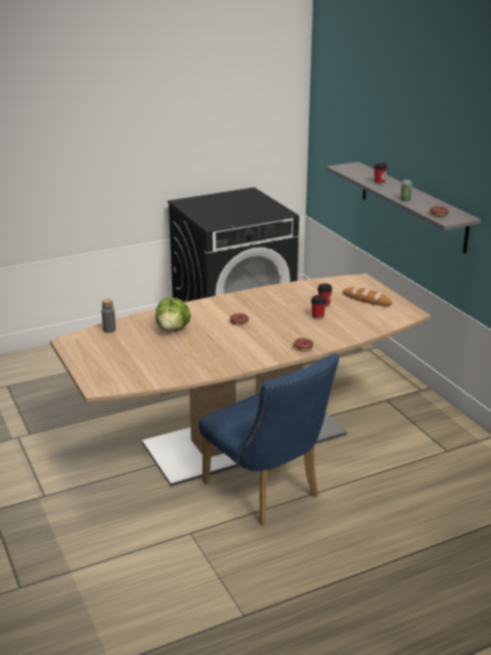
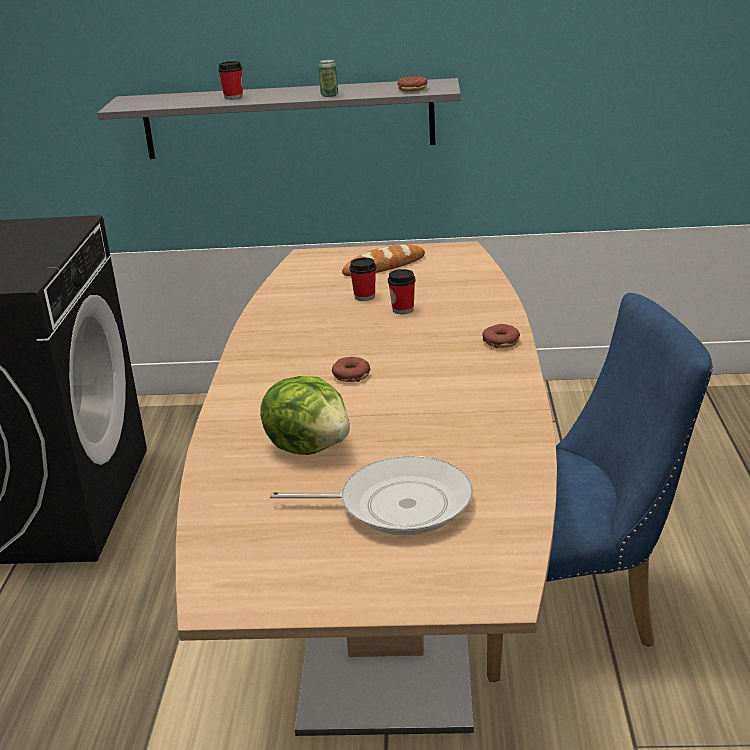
camera: 60 degrees left, 0 degrees up
grey bottle [102,299,116,333] -> none
none -> frying pan [270,456,473,536]

